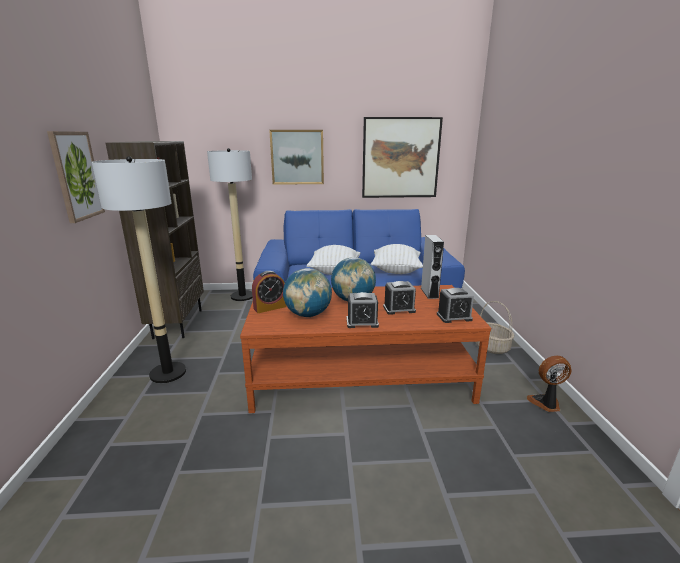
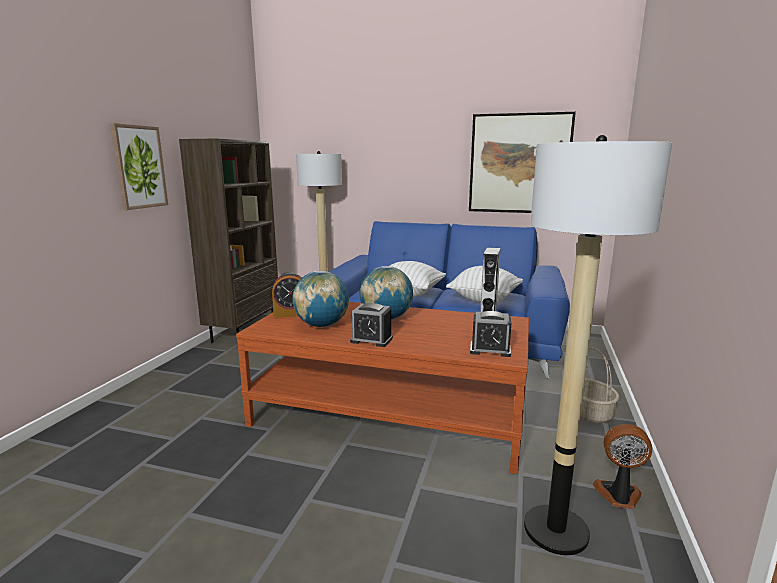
camera: 20 degrees right, 5 degrees down
floor lamp [92,156,186,383] -> floor lamp moved to [524,135,672,555]
picture [269,130,324,185] -> none
alarm clock [383,281,416,315] -> none

